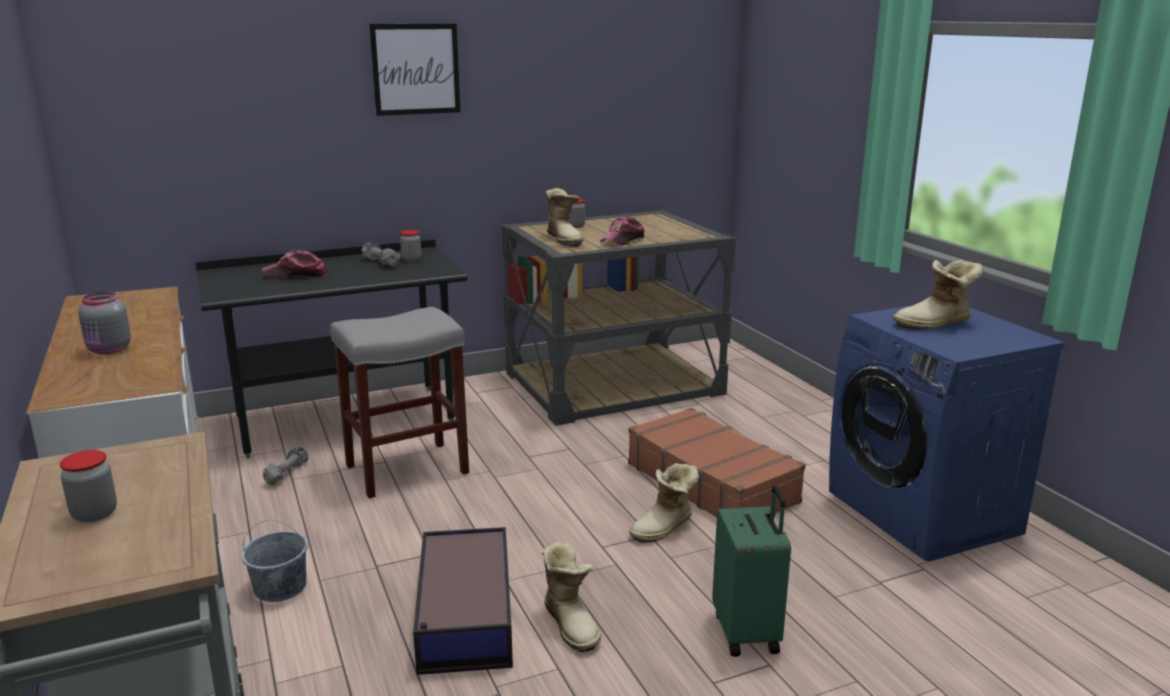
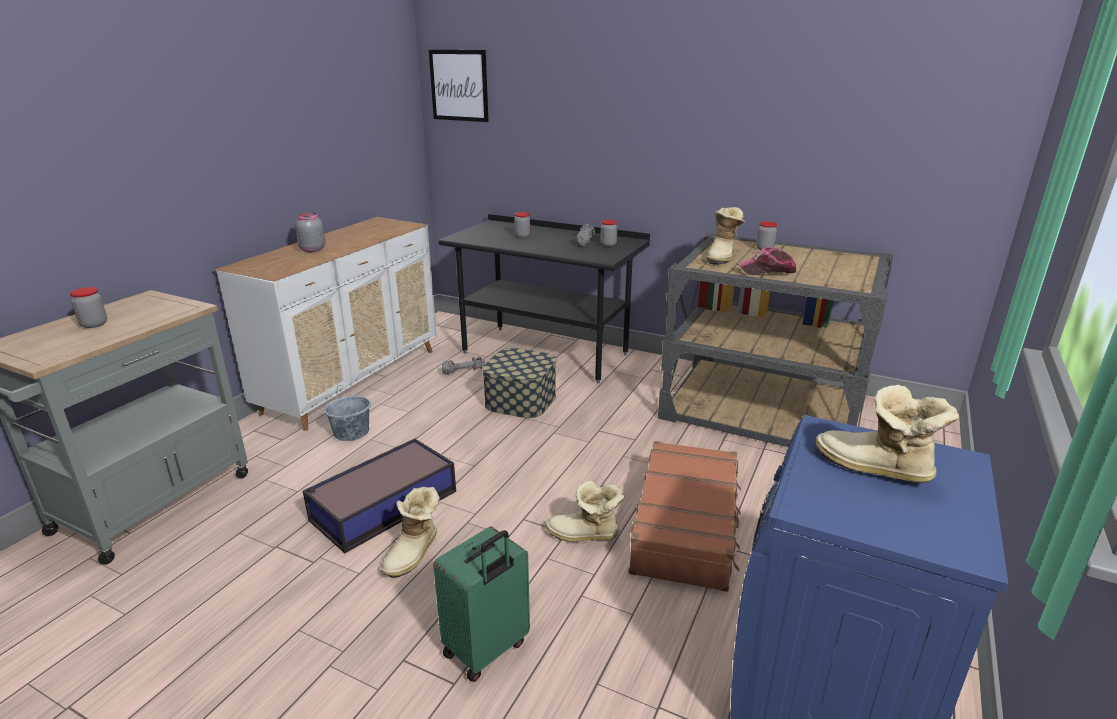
camera: 50 degrees right, 5 degrees up
cap [262,250,328,279] -> jar [514,212,530,238]
grey stool [330,307,469,498] -> storage box [482,348,556,418]
picture [369,24,460,116] -> picture moved to [429,50,489,122]

